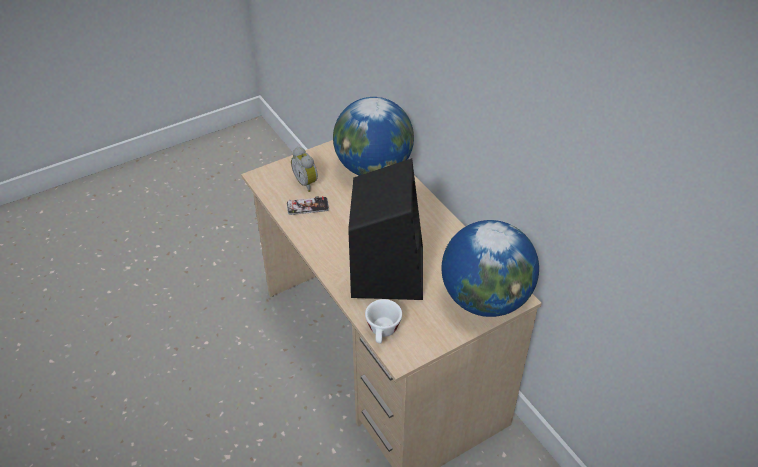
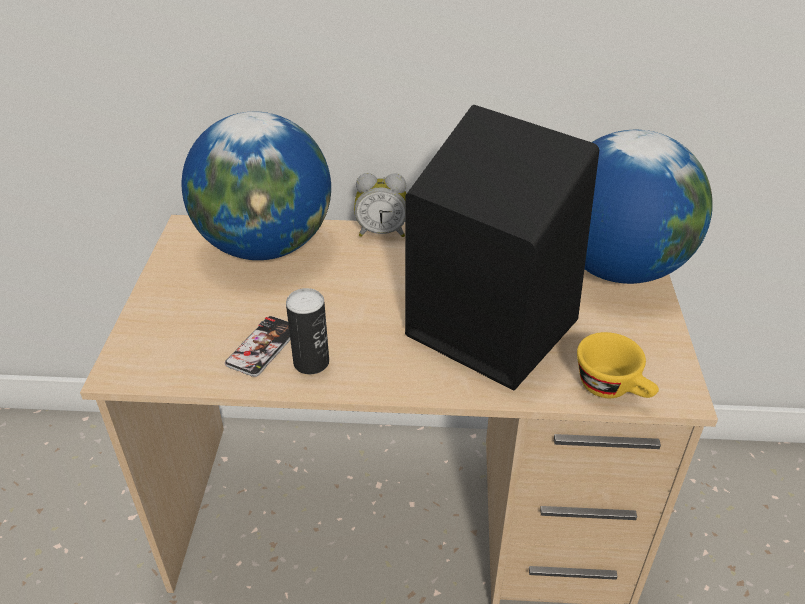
camera: 55 degrees left, 5 degrees down
alarm clock [291,147,318,192] -> alarm clock moved to [354,173,407,237]
white cup [365,299,402,343] -> yellow cup [577,332,659,398]
none -> can [286,288,329,374]

